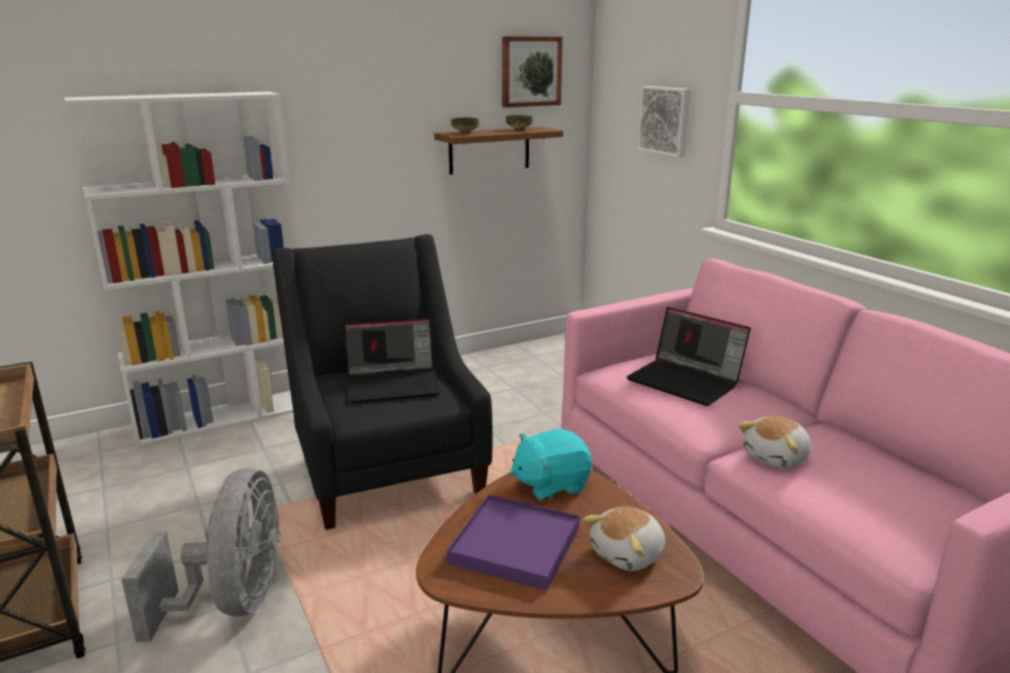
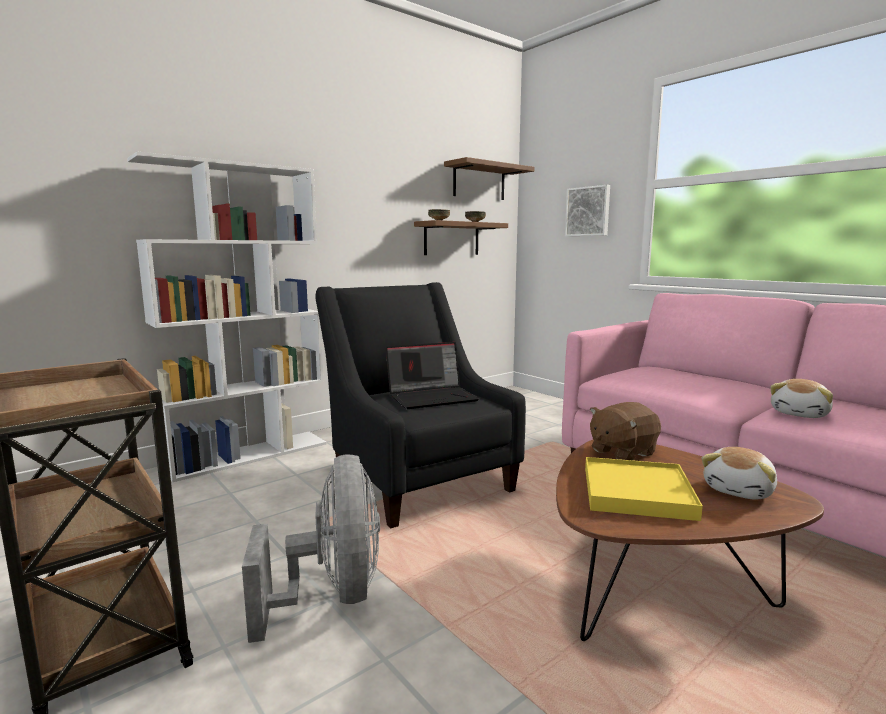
camera: 10 degrees left, 10 degrees down
purple tray [447,495,580,591] -> yellow tray [585,457,703,521]
picture [502,36,563,107] -> brown shelf [444,157,535,200]
turquoise plush toy [510,429,592,501] -> brown plush toy [590,402,661,460]
laptop [626,307,751,406] -> none

